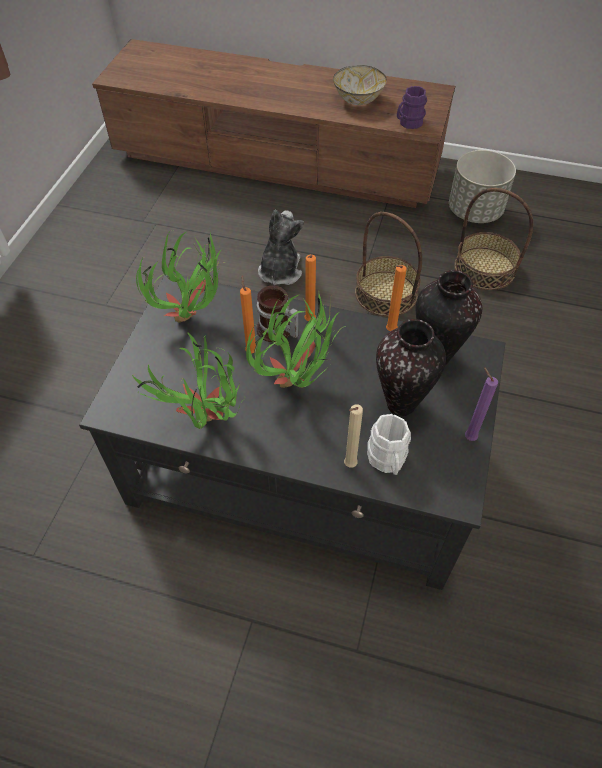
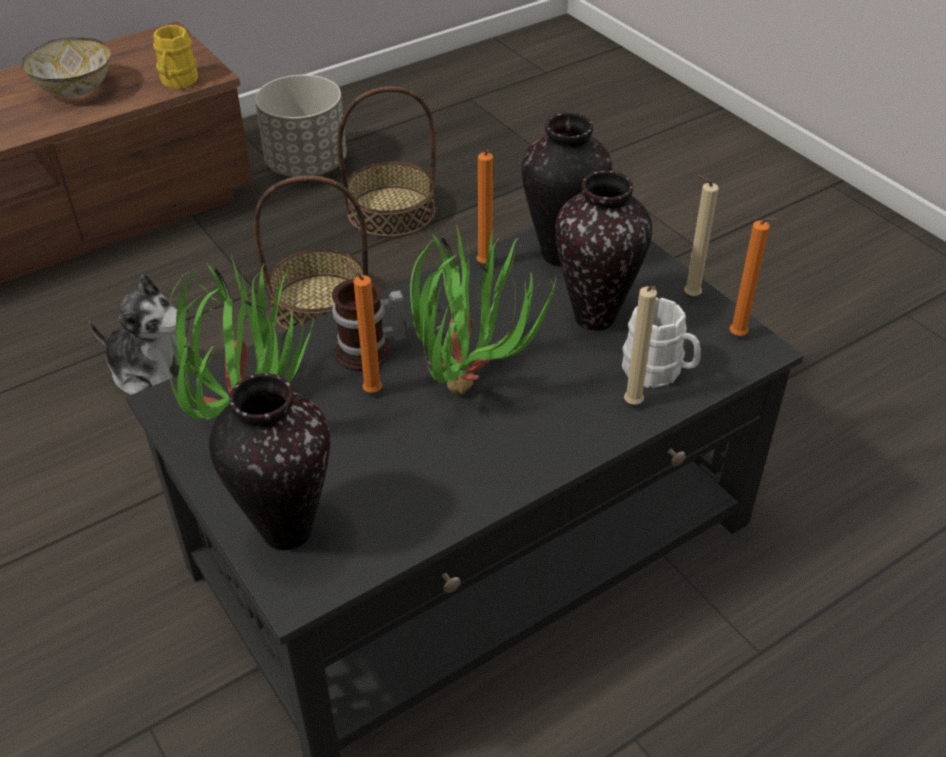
camera: 50 degrees left, 10 degrees down
potted plant [132,332,241,429] -> none
plush toy [258,210,304,285] -> plush toy turned 150 degrees clockwise [89,274,203,395]
orange candle [304,255,316,321] -> orange candle moved to [729,218,777,336]
purple mug [397,86,427,129] -> yellow mug [153,25,198,89]
purple candle [465,367,498,441] -> beige candle [684,175,719,296]
none -> vase [209,373,330,550]

